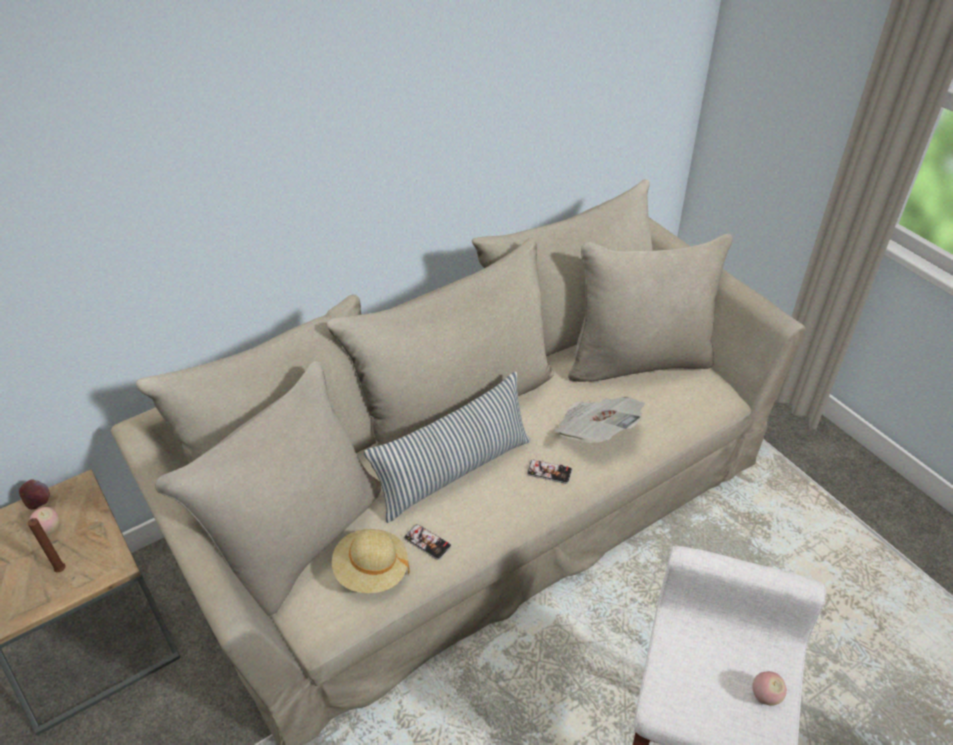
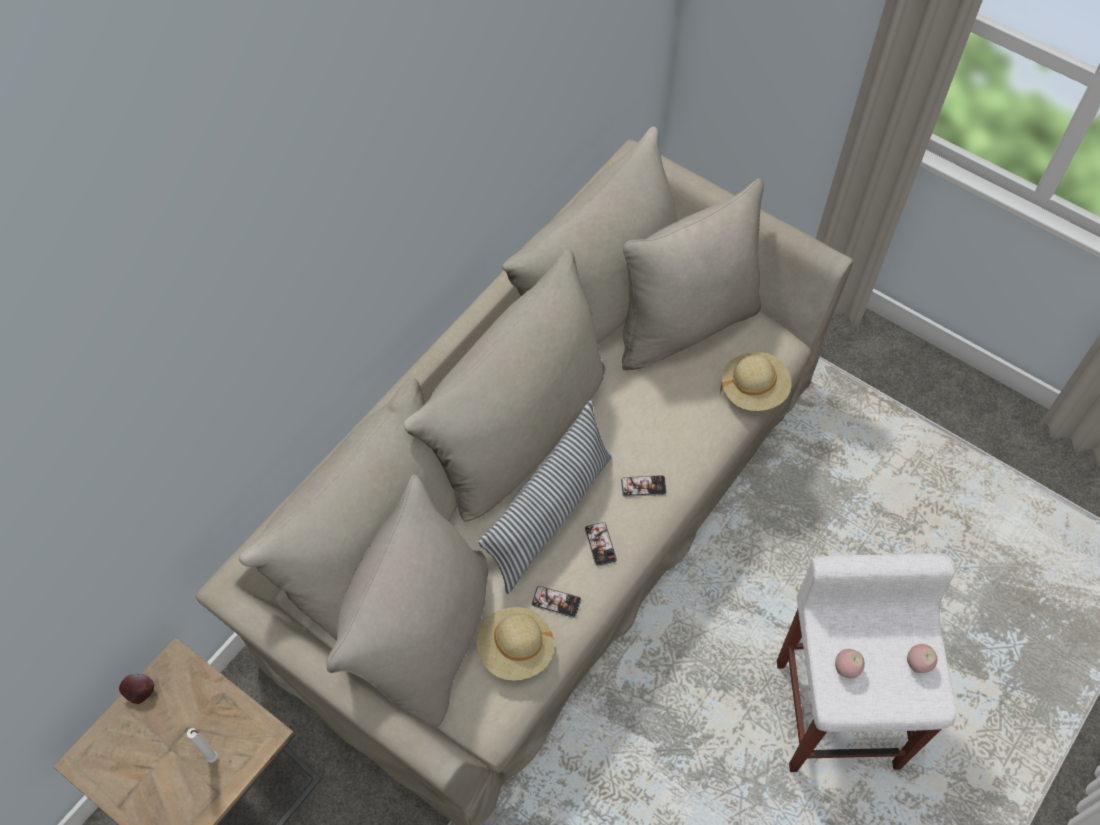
camera: 20 degrees left, 15 degrees up
brown candle [28,518,65,573] -> white candle [187,728,218,762]
apple [30,507,59,535] -> apple moved to [835,649,865,679]
newspaper [554,397,645,443] -> none
none -> phone [585,522,617,567]
none -> beige hat [720,352,791,411]

